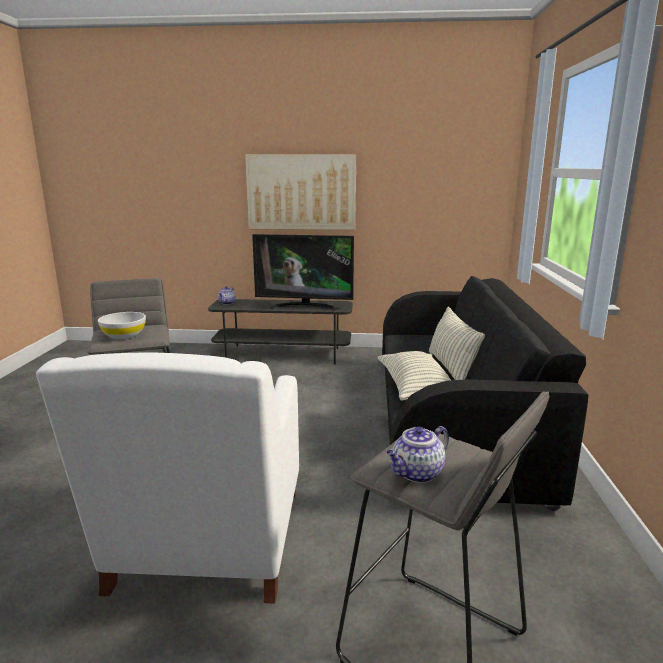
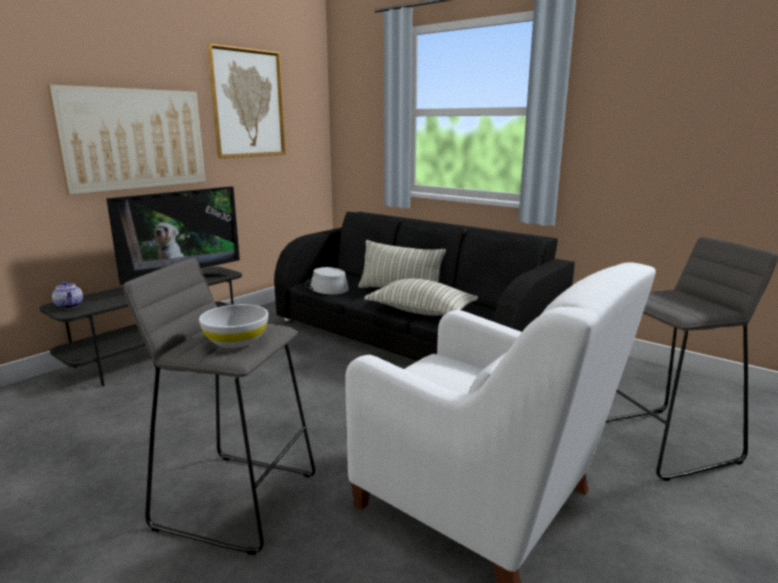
camera: 55 degrees left, 0 degrees up
teapot [387,426,449,483] -> none
none -> picture [207,44,286,158]
none -> grey hat [305,267,349,294]

